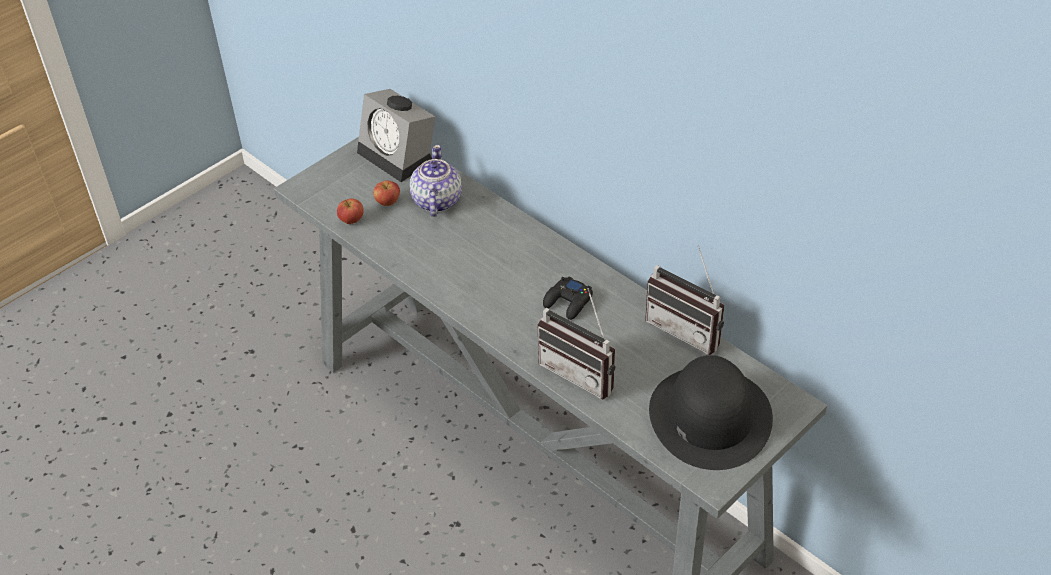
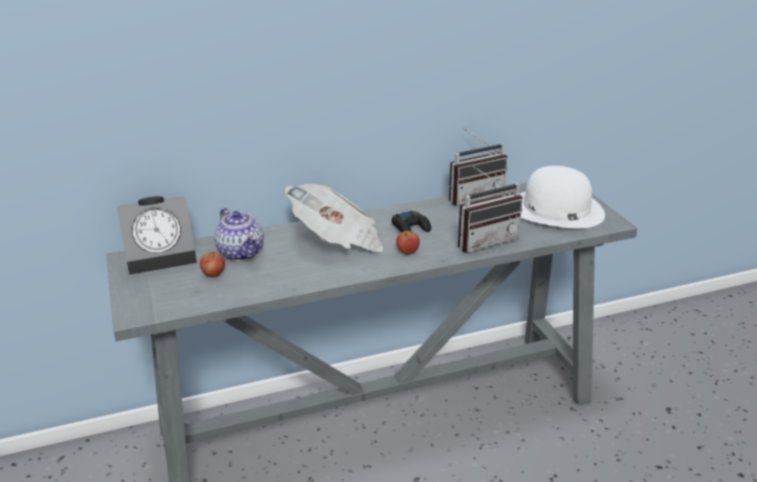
camera: 65 degrees left, 15 degrees down
apple [337,198,364,224] -> apple moved to [396,231,420,255]
teapot [410,145,462,217] -> teapot turned 150 degrees counterclockwise [214,208,264,261]
black hat [649,355,773,470] -> white hat [520,166,605,228]
none -> newspaper [285,184,384,252]

